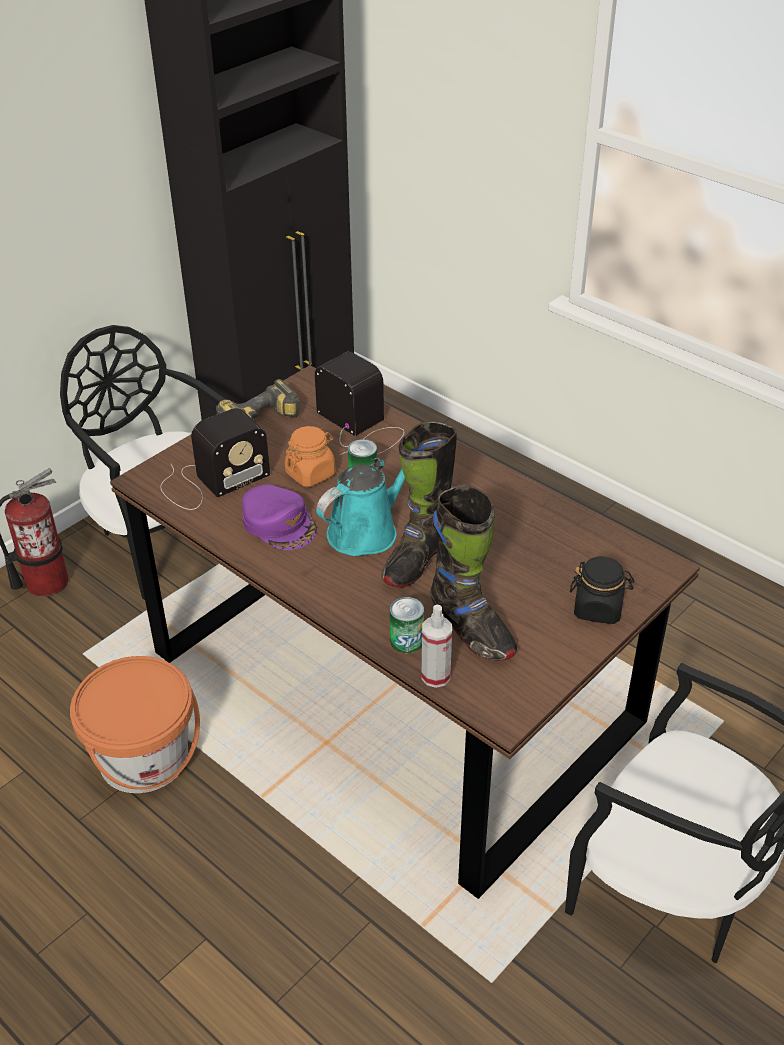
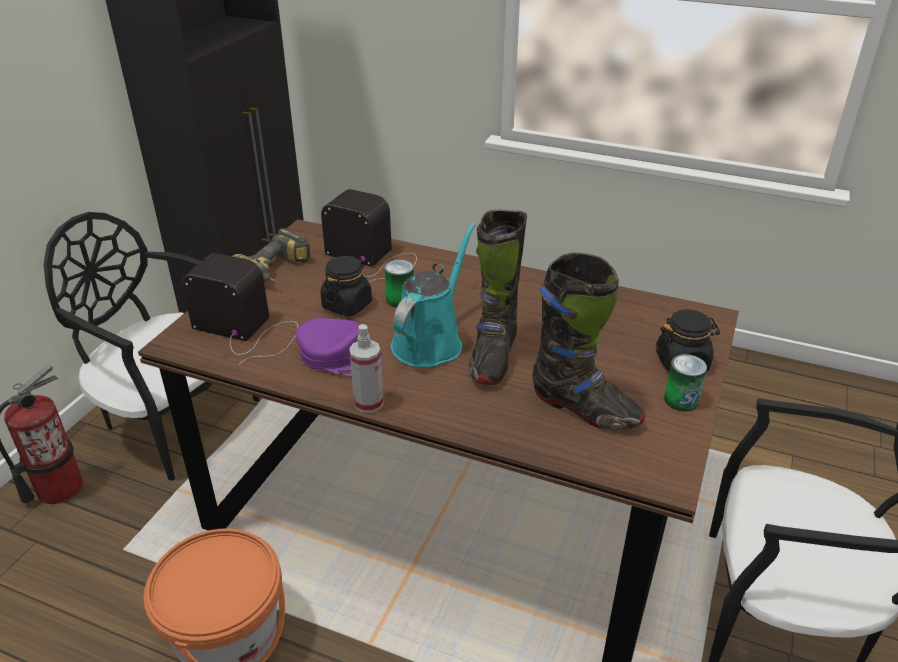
camera: 20 degrees left, 5 degrees down
radio [160,408,270,510] -> radio turned 105 degrees counterclockwise [182,253,298,365]
orange jar [285,426,335,487] -> black jar [320,256,372,316]
can [390,597,424,653] -> can moved to [664,354,707,411]
spray bottle [421,605,452,688] -> spray bottle moved to [349,324,384,413]

